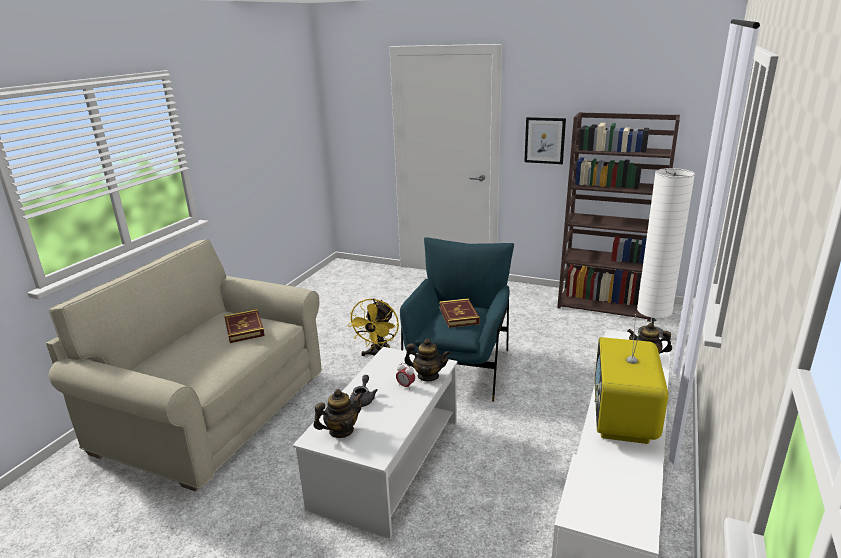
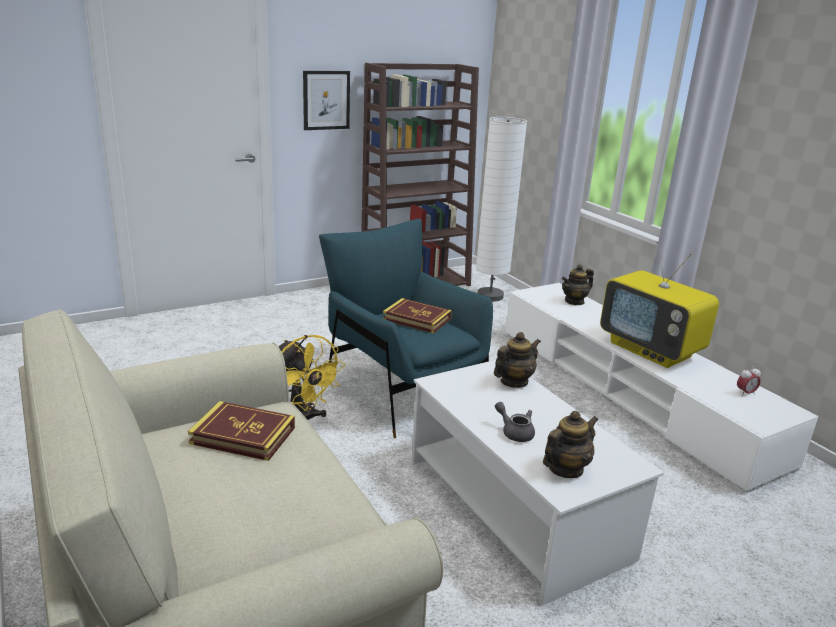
camera: 55 degrees left, 0 degrees up
teapot [313,389,364,438] -> teapot turned 45 degrees clockwise [543,411,598,478]
alarm clock [396,363,415,390] -> alarm clock moved to [737,366,761,396]

